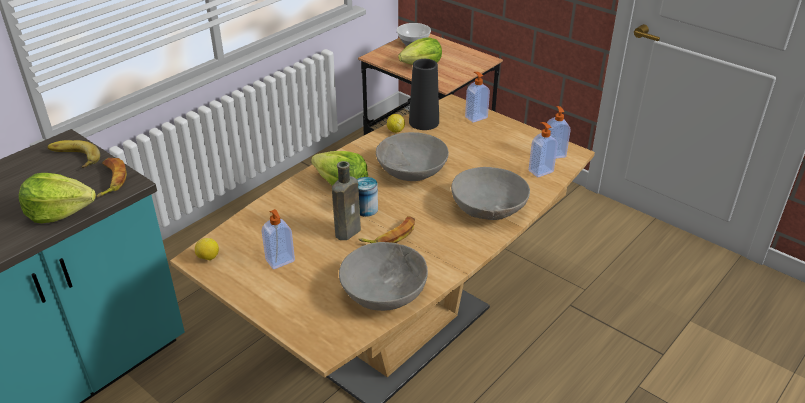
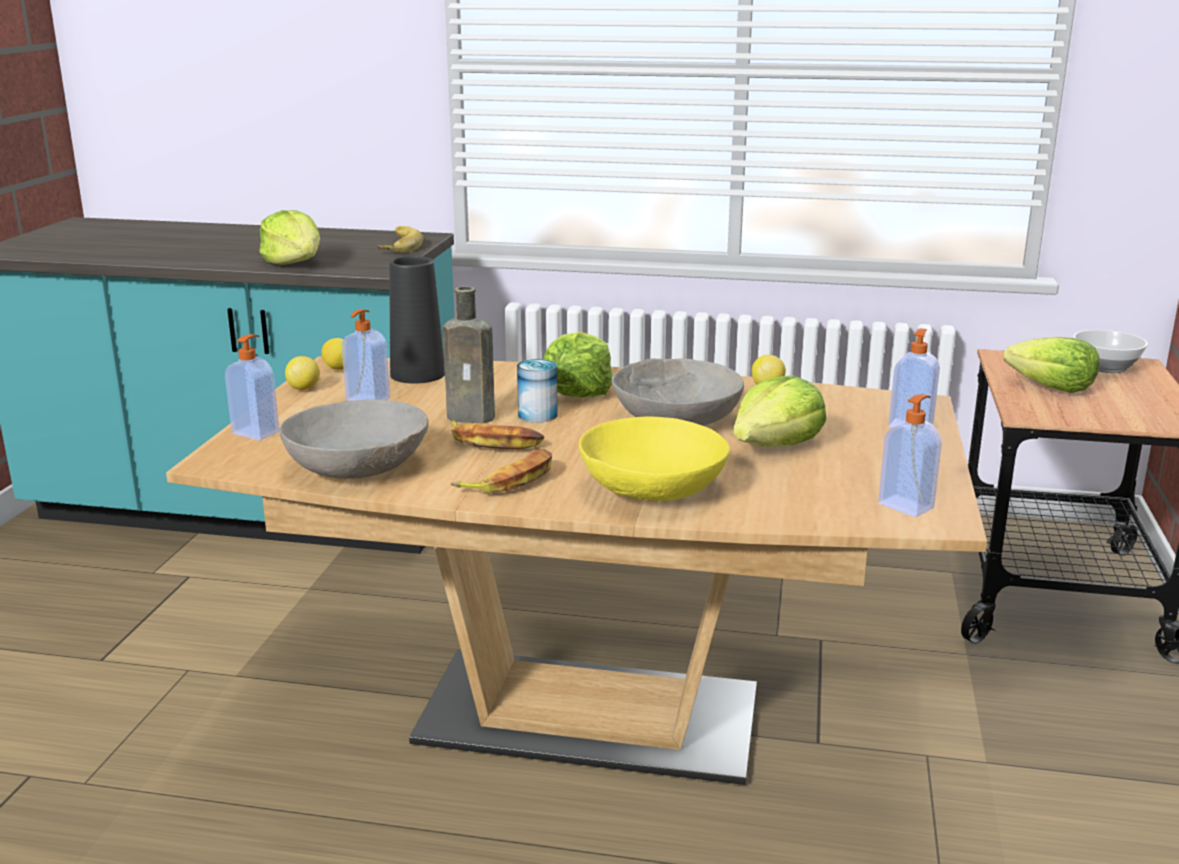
camera: 60 degrees right, 15 degrees down
banana [96,158,127,197] -> banana moved to [451,449,552,493]
black vase [409,59,439,130] -> black vase moved to [389,256,445,384]
grey bowl [451,167,530,220] -> yellow bowl [579,416,730,501]
soap dispenser [528,122,558,177] -> soap dispenser moved to [225,334,280,441]
none -> lemon [285,356,320,390]
none -> lettuce [733,375,826,447]

